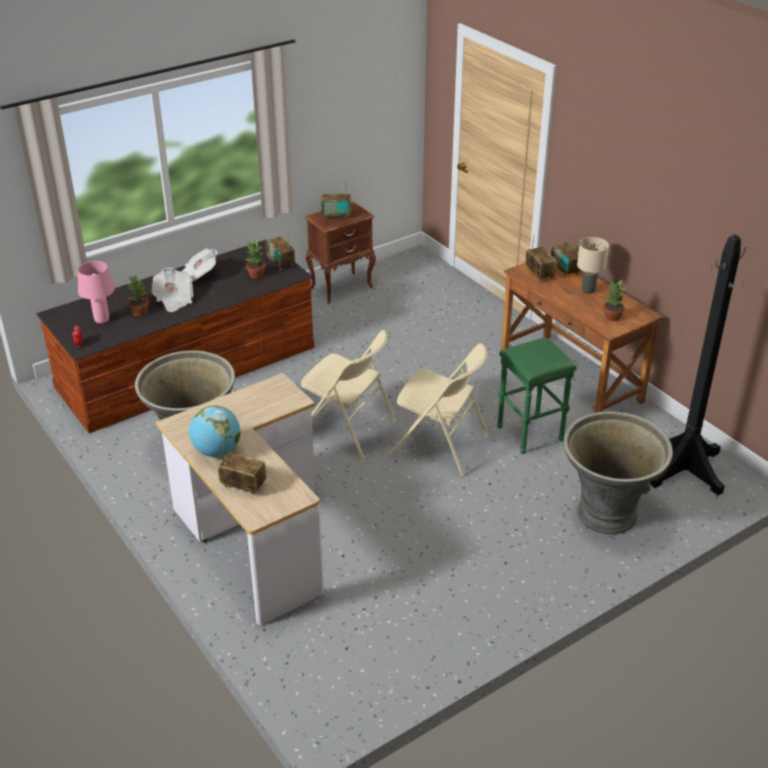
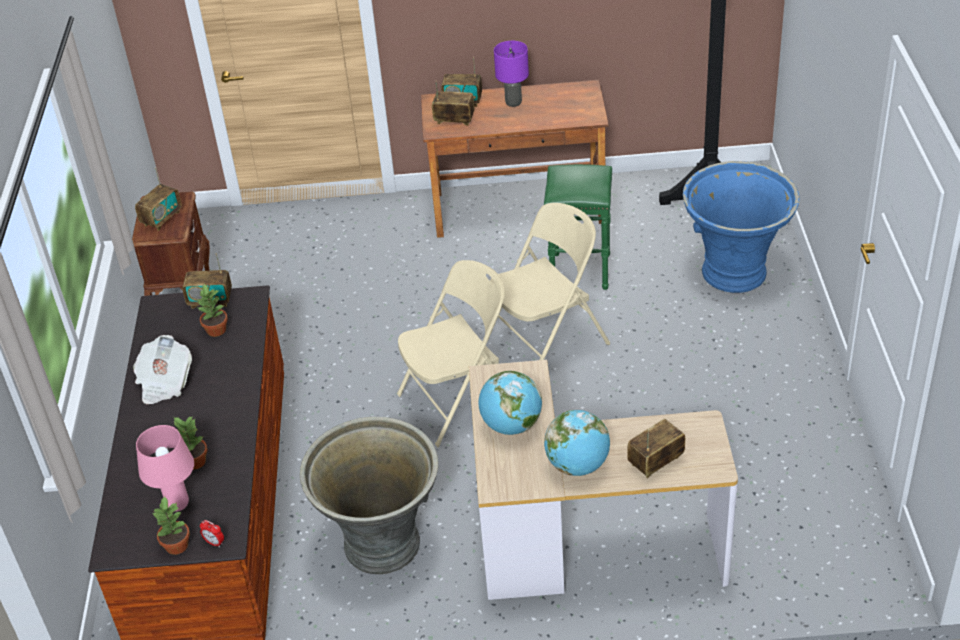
camera: 55 degrees left, 5 degrees up
newspaper [151,268,193,312] -> none
grey planter [564,411,673,534] -> blue planter [683,161,799,293]
beige table lamp [577,237,609,294] -> purple table lamp [494,41,529,107]
potted plant [603,280,626,321] -> potted plant moved to [151,496,190,555]
none -> globe [479,370,542,435]

